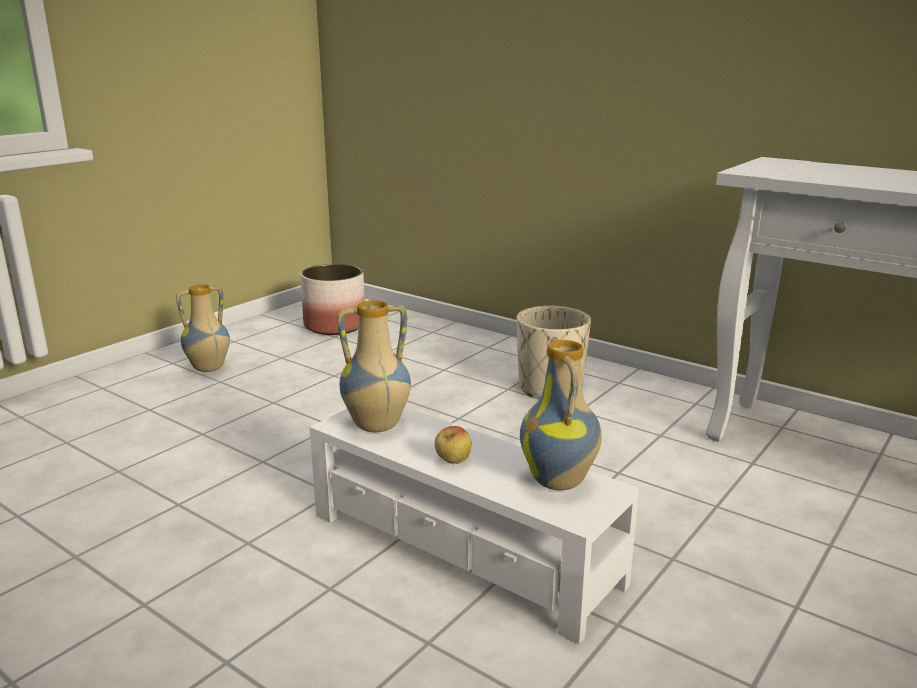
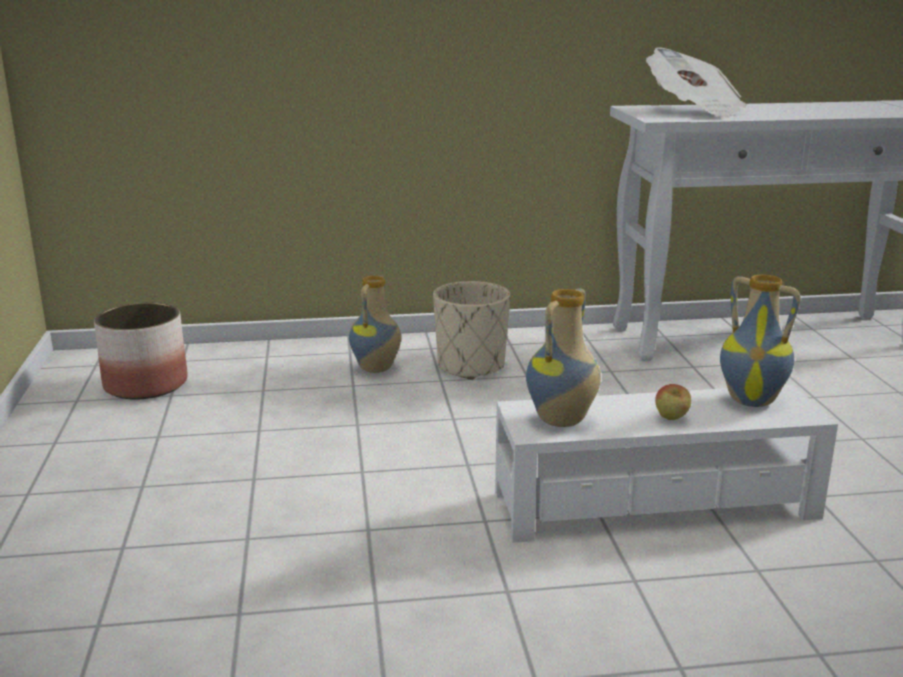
camera: 45 degrees left, 0 degrees up
vase [176,284,230,372] -> vase moved to [349,275,401,373]
none -> newspaper [646,47,747,118]

